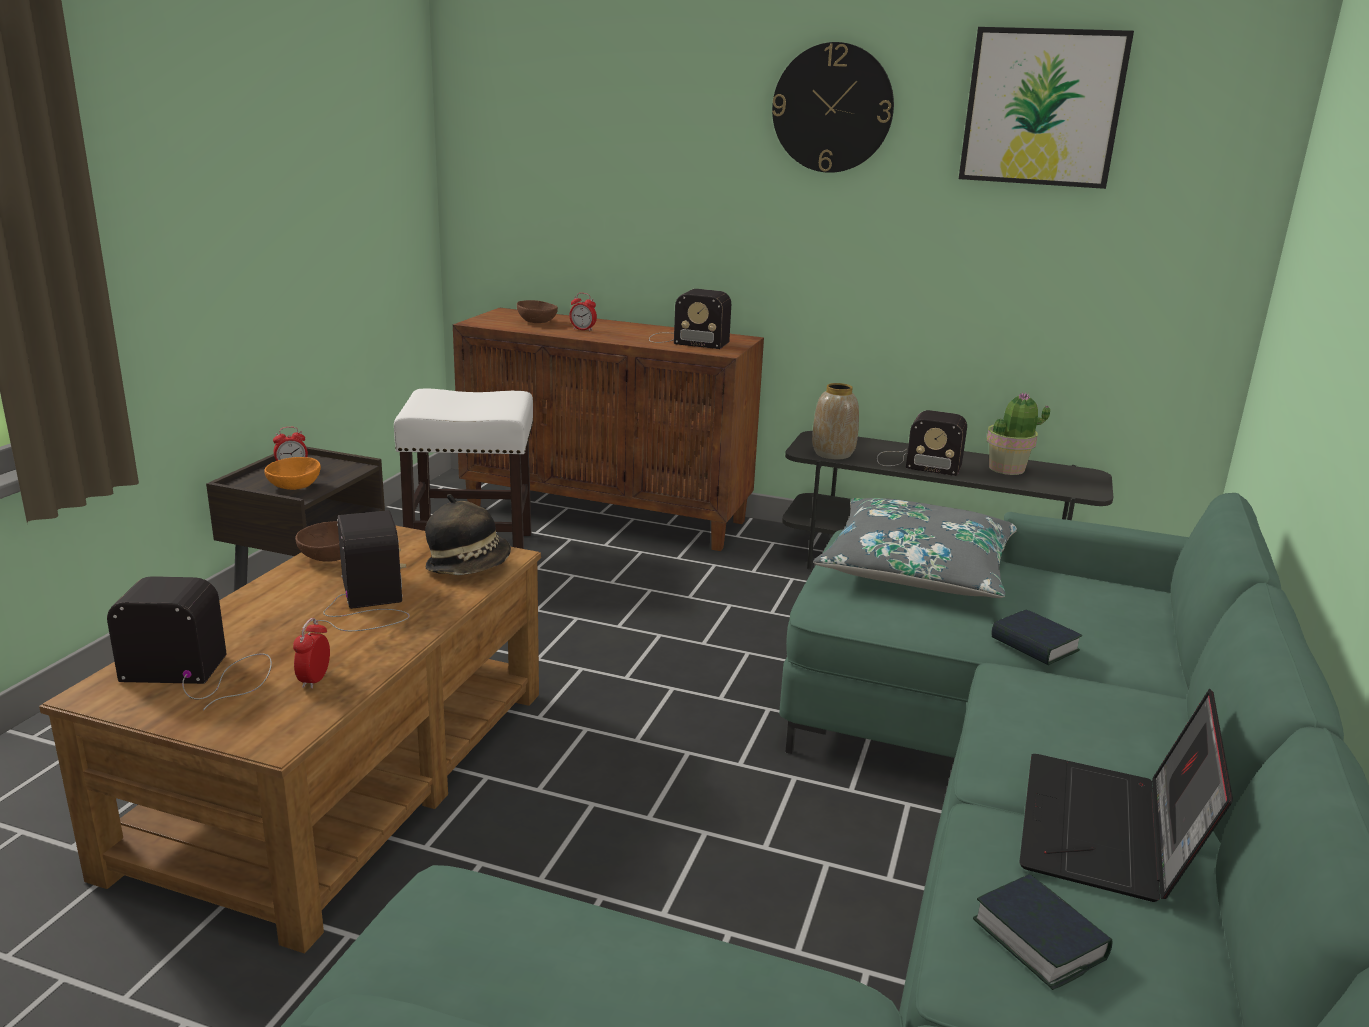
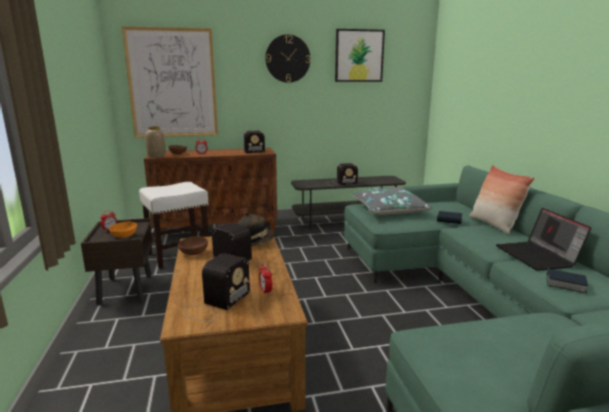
camera: 30 degrees left, 5 degrees down
radio [107,576,272,710] -> radio turned 150 degrees clockwise [183,253,250,321]
vase [812,383,859,459] -> vase moved to [146,126,166,158]
potted plant [986,392,1050,475] -> none
none -> picture [122,26,218,137]
none -> pillow [469,165,534,235]

